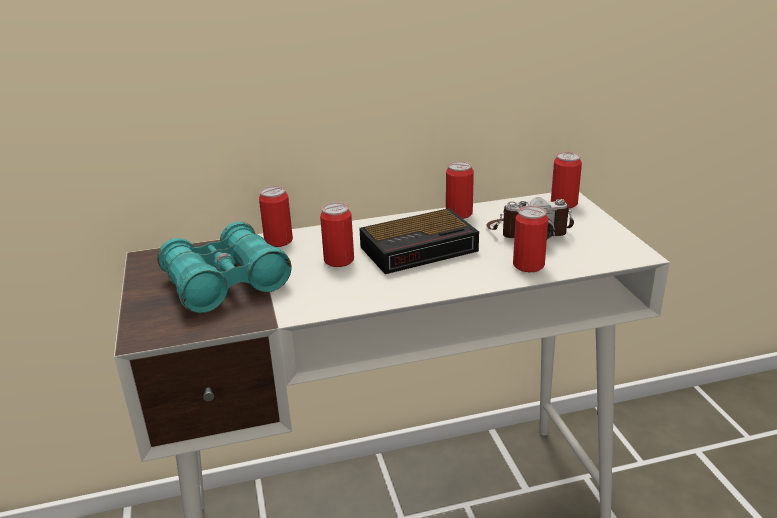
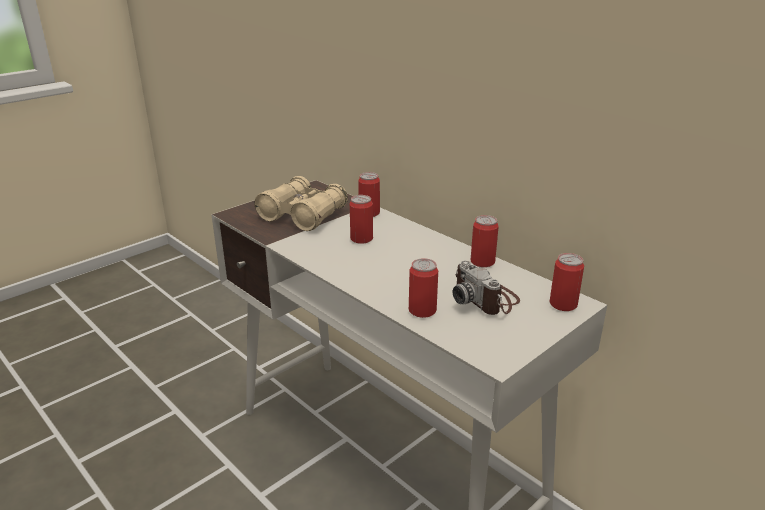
camera: 60 degrees right, 0 degrees up
turquoise binoculars [157,222,291,313] -> beige binoculars [254,176,348,231]
alarm clock [359,208,479,274] -> none

